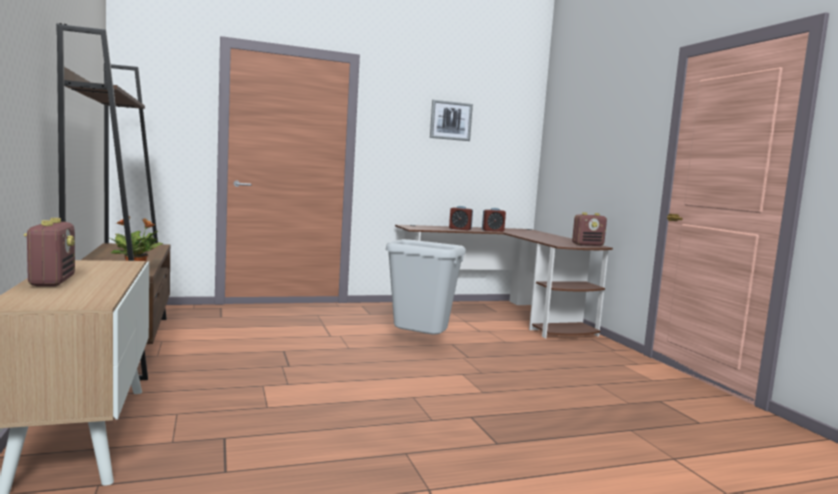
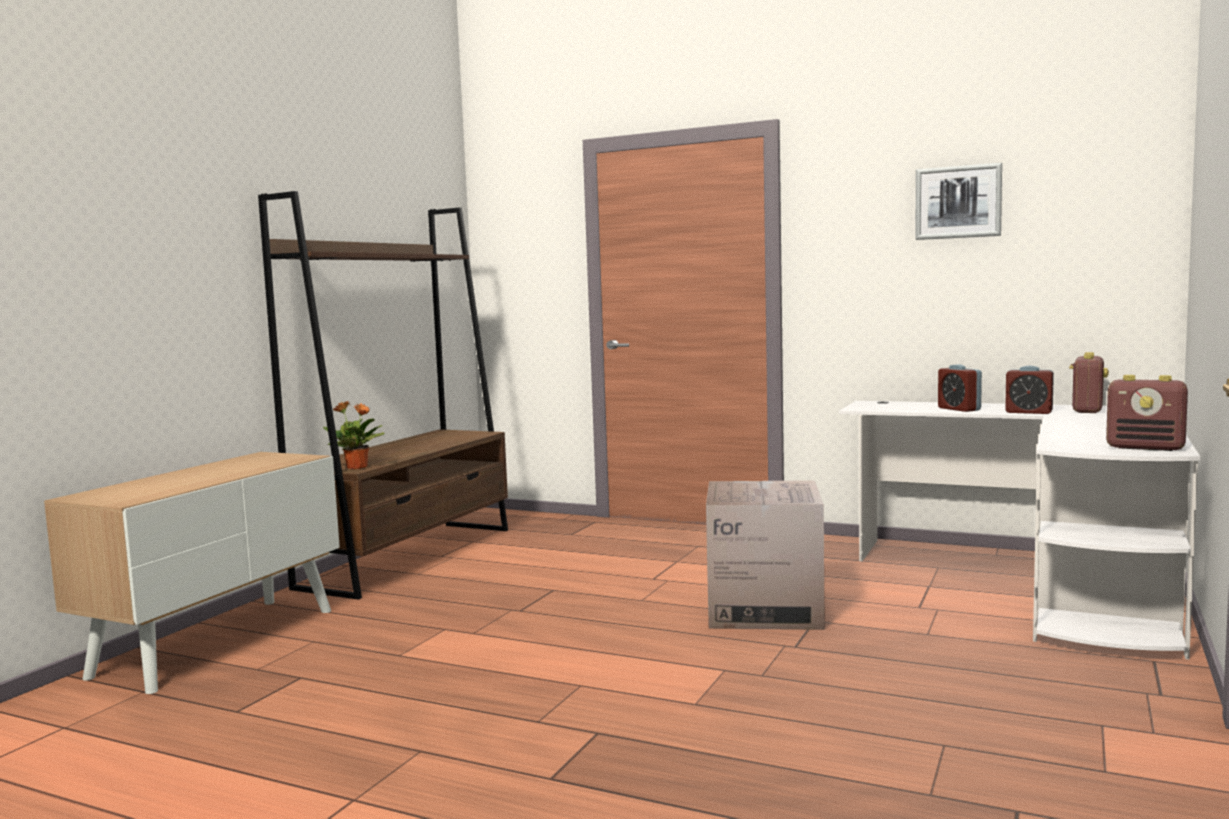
camera: 45 degrees right, 0 degrees up
radio [23,218,75,286] -> radio moved to [1069,352,1109,413]
grey trash can [386,239,466,335] -> cardboard box [706,480,825,630]
brown desk [395,225,613,338] -> white desk [839,401,1200,660]

